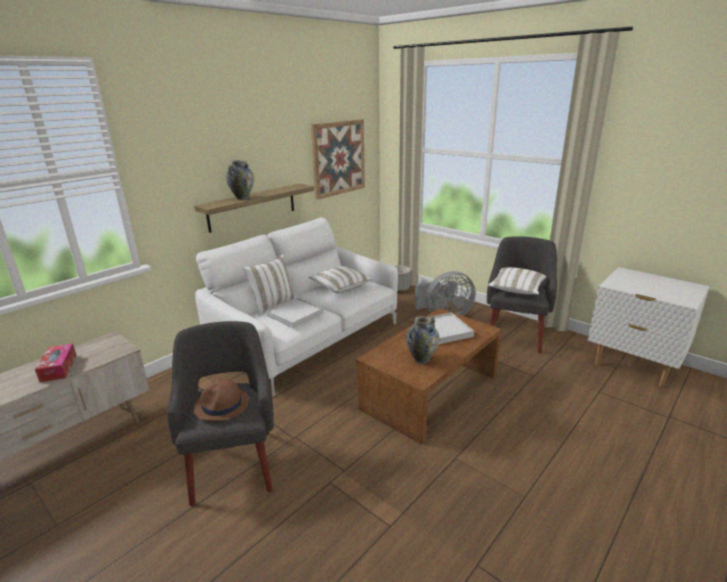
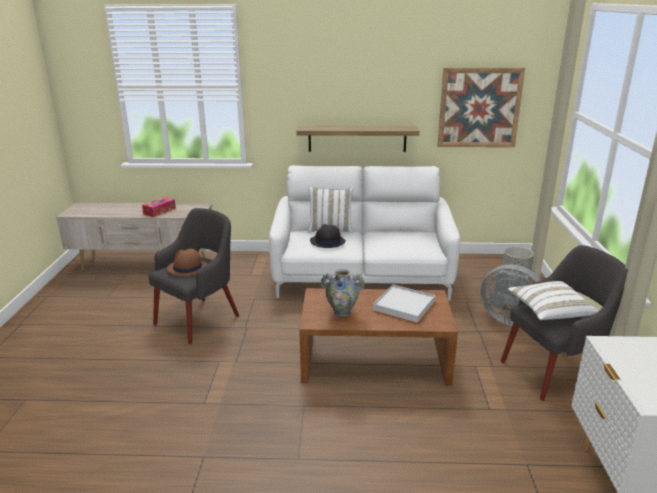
camera: 50 degrees right, 0 degrees up
vase [226,160,254,200] -> none
white tray [266,297,324,328] -> black hat [310,224,346,248]
white pillow [309,266,372,293] -> none

